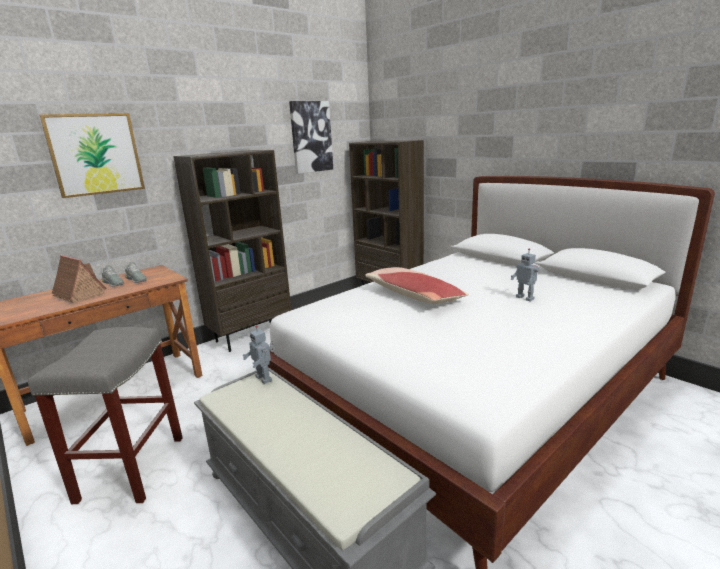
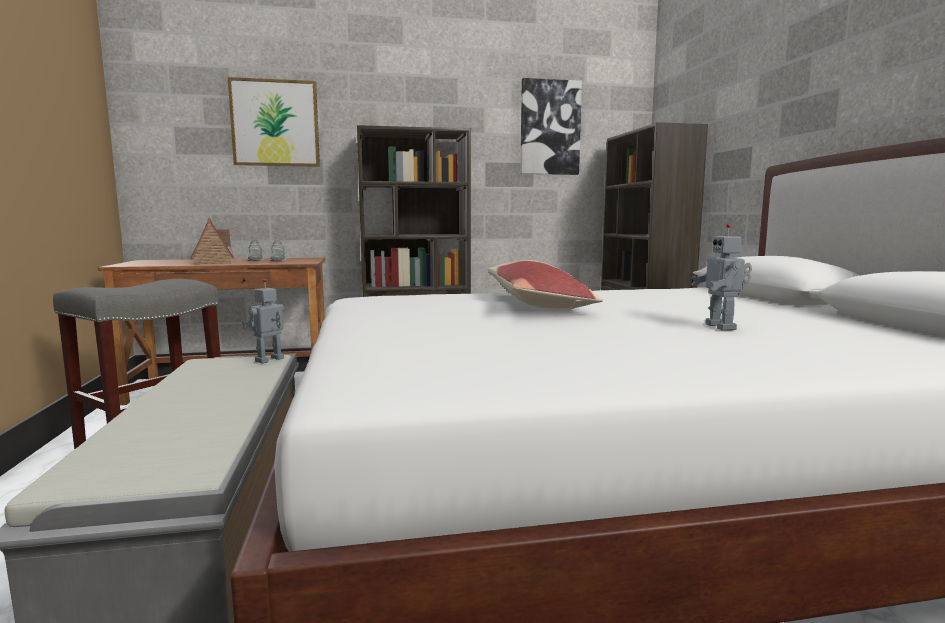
camera: 30 degrees right, 10 degrees down
toy robot [243,325,275,384] -> toy robot turned 45 degrees clockwise [242,279,284,363]

